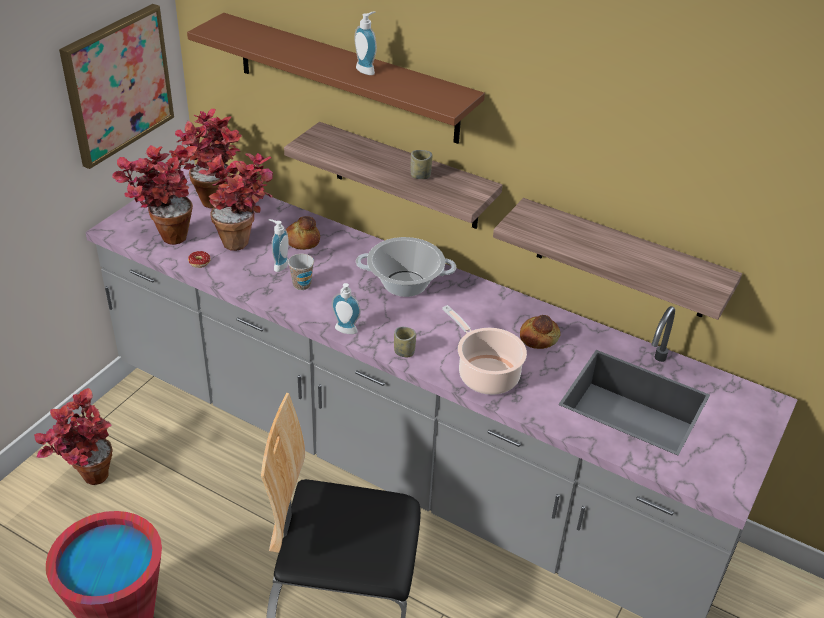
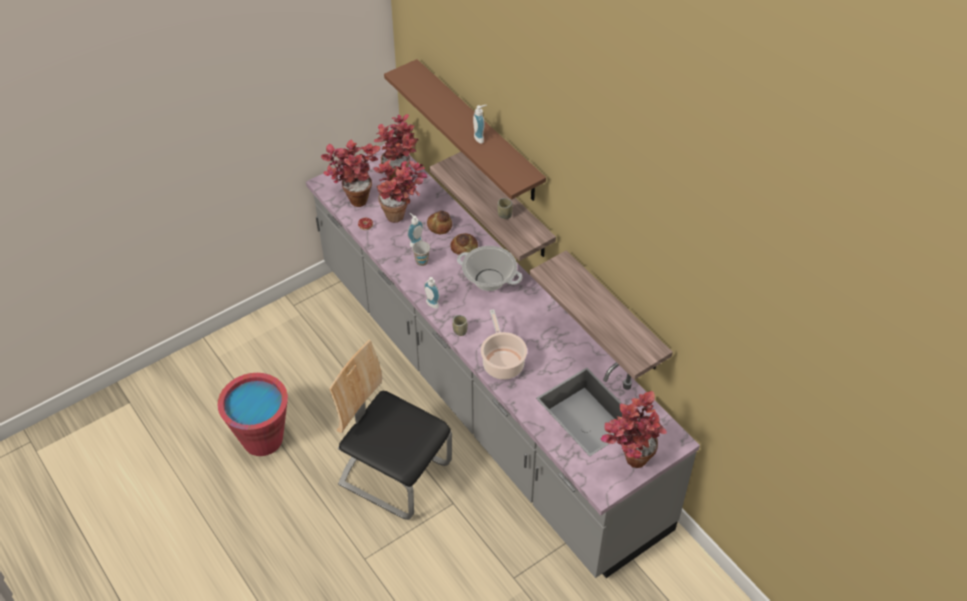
camera: 25 degrees right, 10 degrees up
potted plant [34,388,112,485] -> potted plant moved to [601,391,667,468]
picture [59,4,174,169] -> none
bread [520,315,561,349] -> bread moved to [450,233,478,255]

